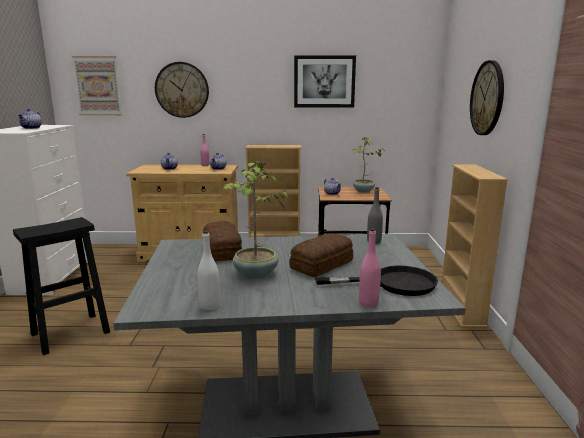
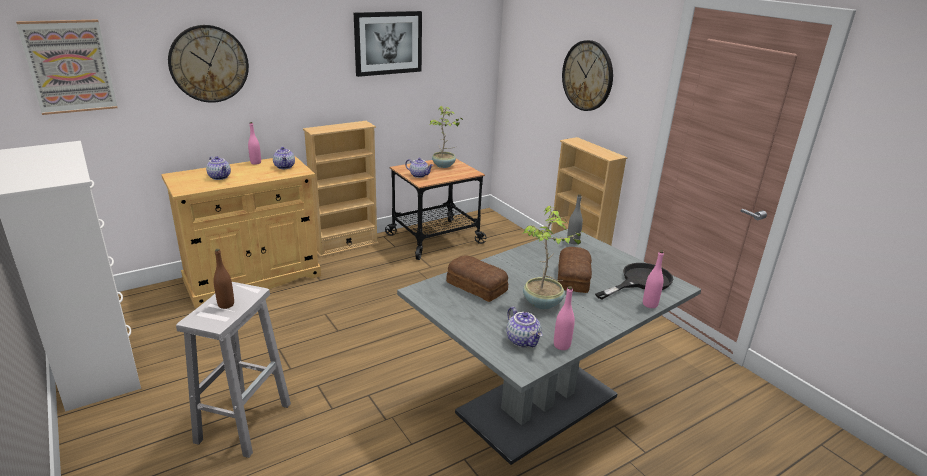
camera: 35 degrees left, 10 degrees up
black stool [13,217,110,355] -> white stool [176,282,291,458]
teapot [18,109,42,129] -> teapot moved to [507,307,543,347]
white bottle [198,231,220,310] -> pink bottle [554,286,575,350]
none -> brown bottle [213,249,234,309]

